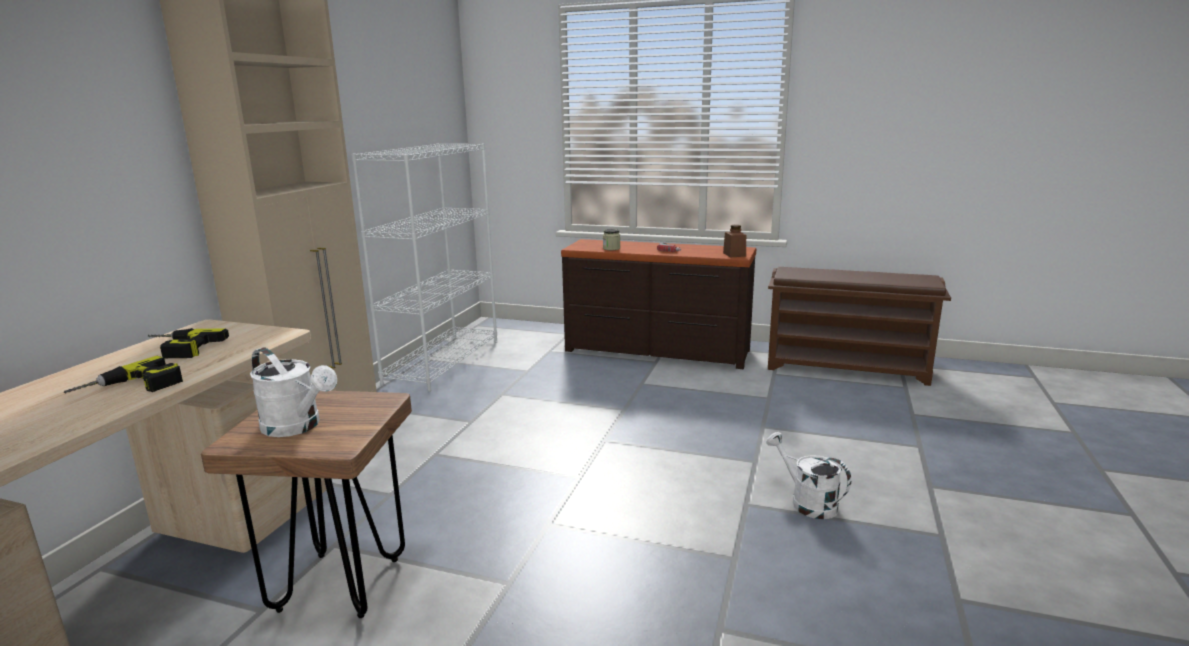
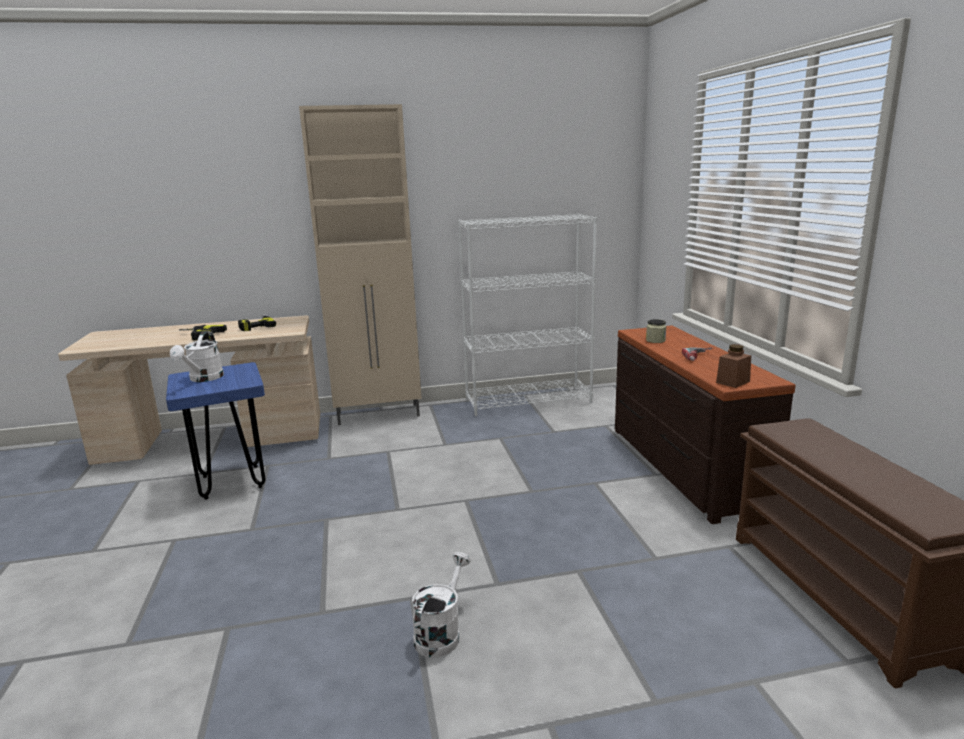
camera: 60 degrees right, 0 degrees up
brown stool [201,391,412,618] -> blue stool [166,362,265,500]

